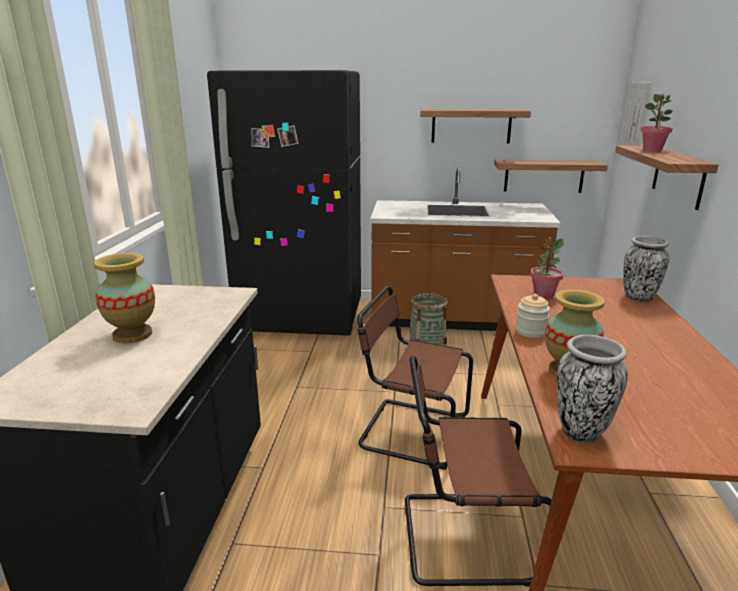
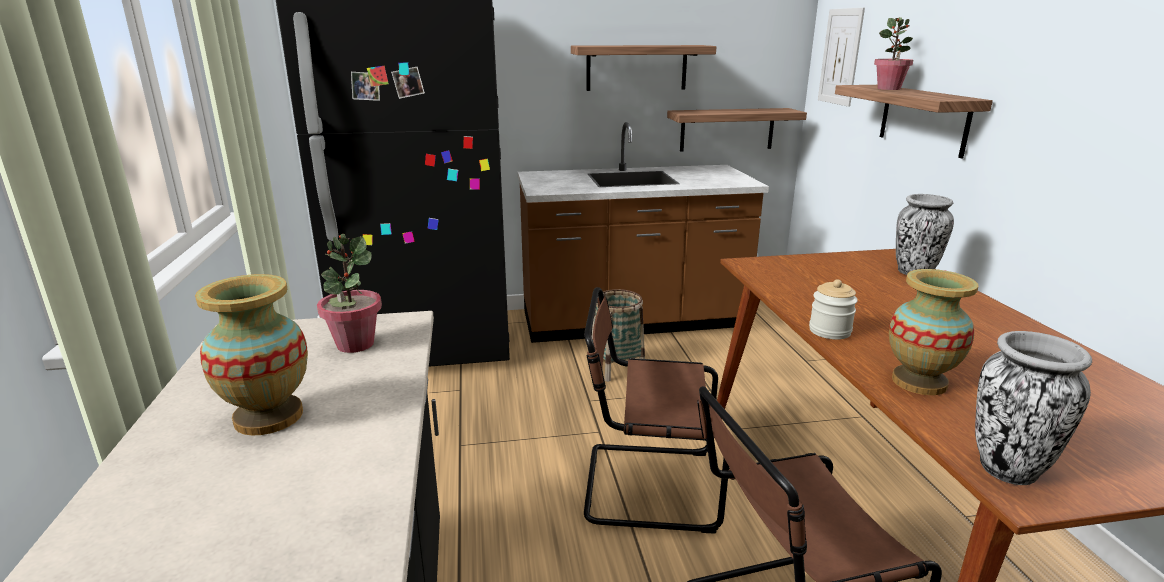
camera: 15 degrees left, 0 degrees up
potted plant [530,237,564,299] -> potted plant moved to [317,234,382,353]

